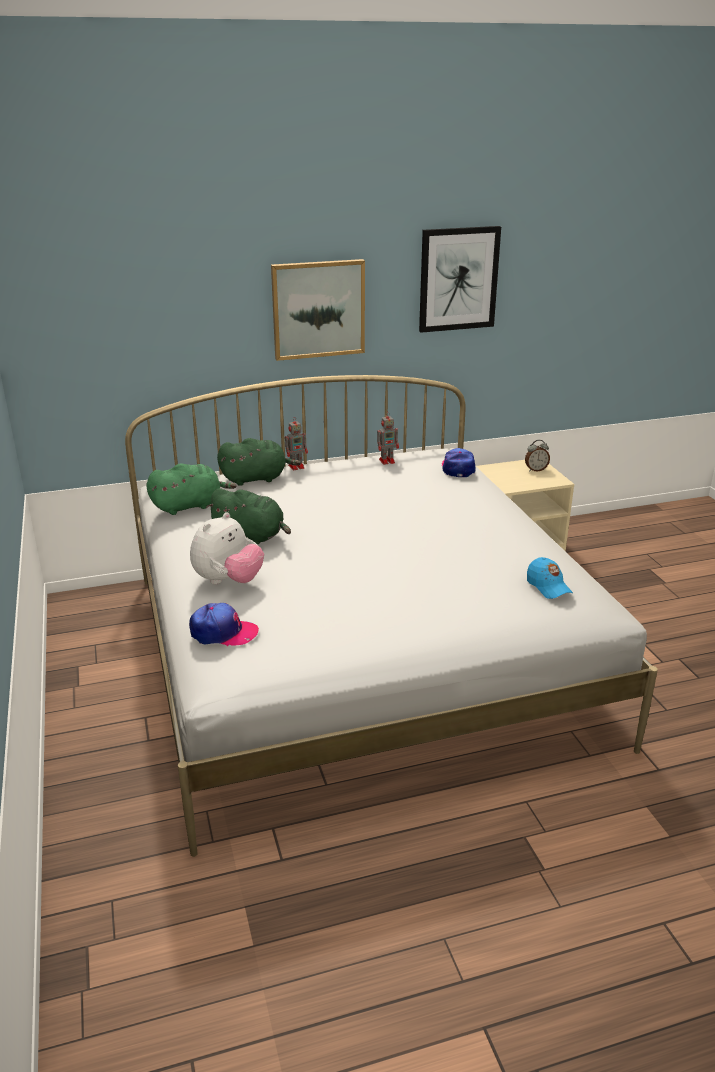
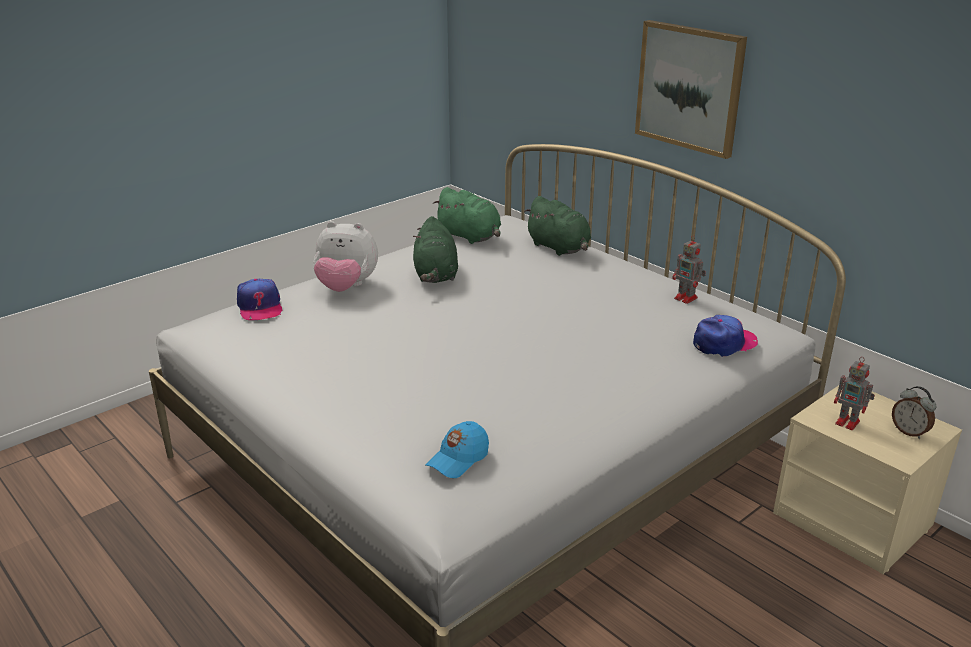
camera: 65 degrees right, 0 degrees up
toy robot [285,417,308,470] -> toy robot moved to [834,357,875,430]
picture [419,226,501,333] -> none

